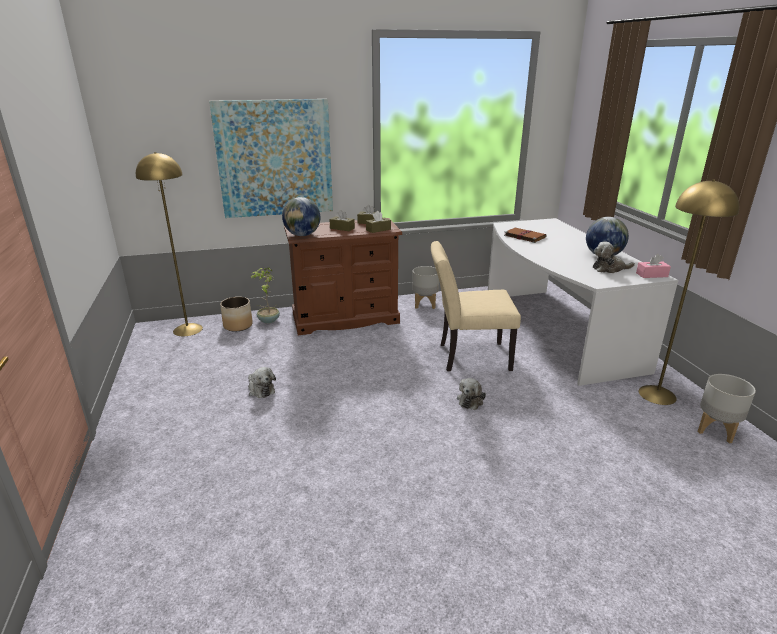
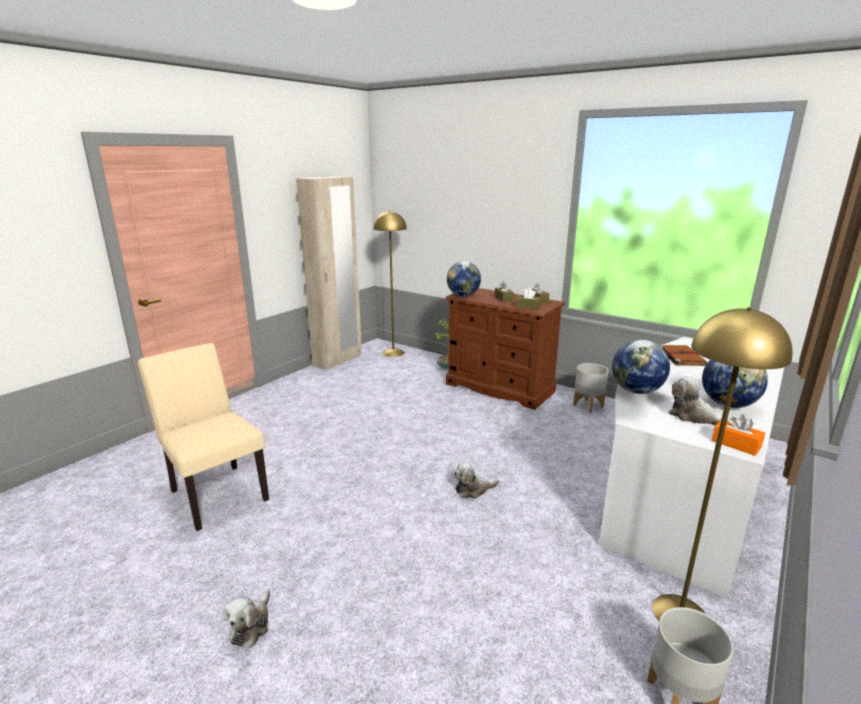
camera: 50 degrees right, 5 degrees down
picture [209,99,333,218] -> none
planter [220,297,253,331] -> none
plush toy [248,367,276,398] -> plush toy moved to [223,589,270,647]
beige chair [431,241,521,371] -> beige chair moved to [138,343,269,531]
pink tissue box [636,254,671,278] -> orange tissue box [712,414,765,456]
none -> beige wardrobe [296,176,362,370]
none -> globe [612,340,670,394]

